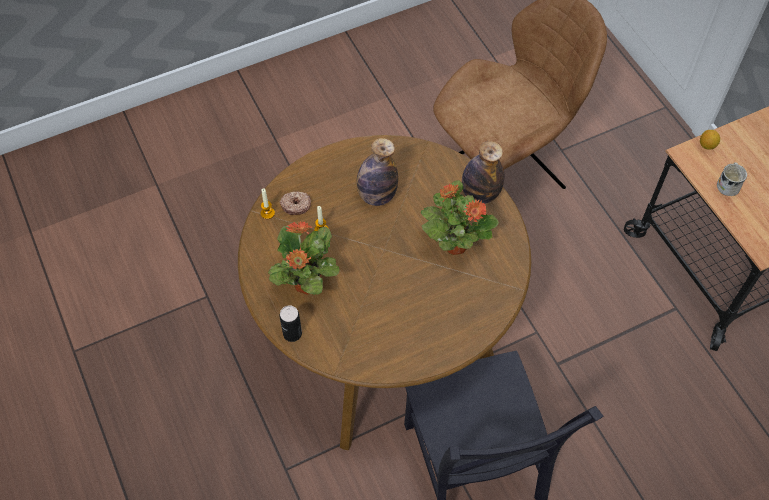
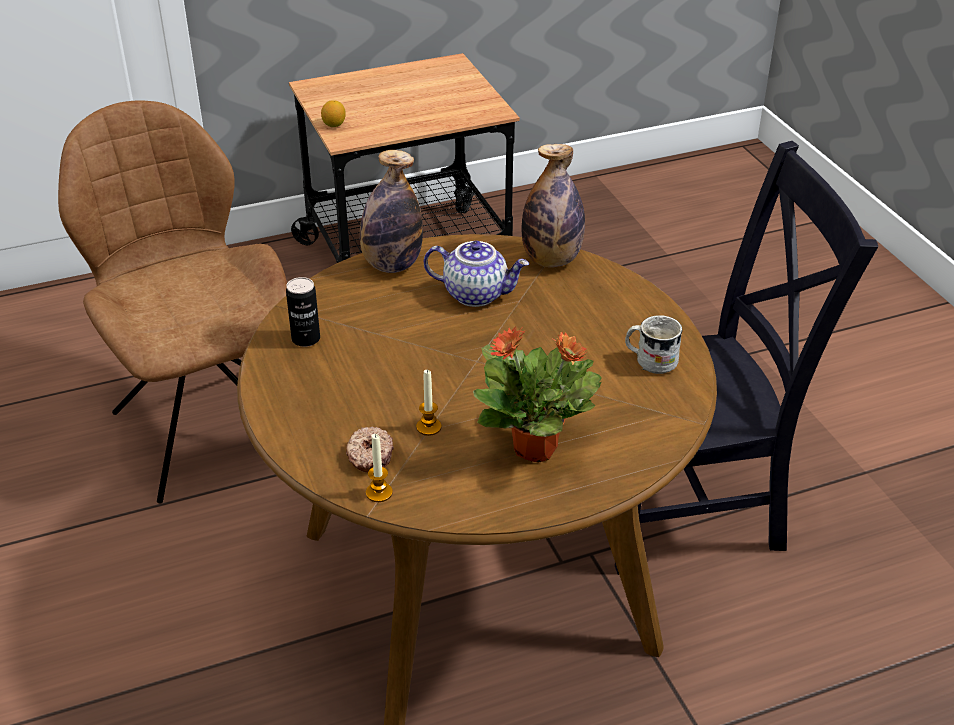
camera: 85 degrees left, 20 degrees down
can [279,305,302,342] -> can moved to [286,277,320,347]
bottle [356,138,398,206] -> bottle moved to [522,144,585,267]
potted plant [421,180,499,255] -> teapot [424,241,529,307]
white mug [717,162,747,196] -> white mug moved to [625,315,682,374]

